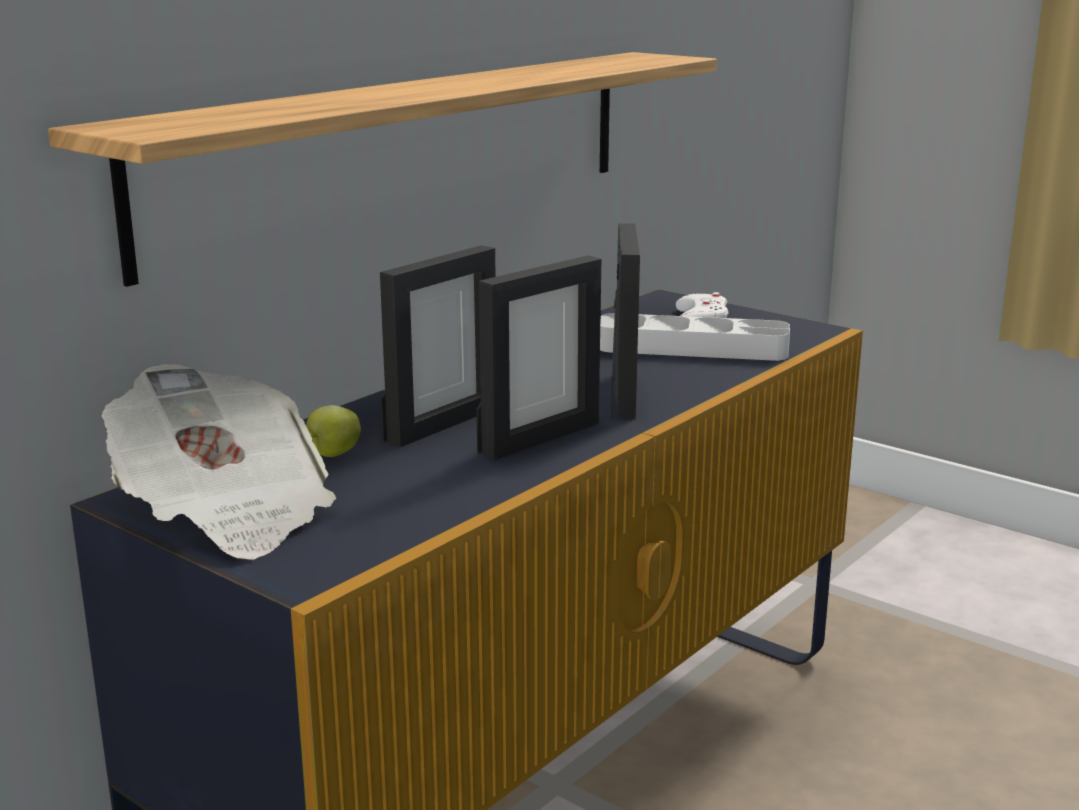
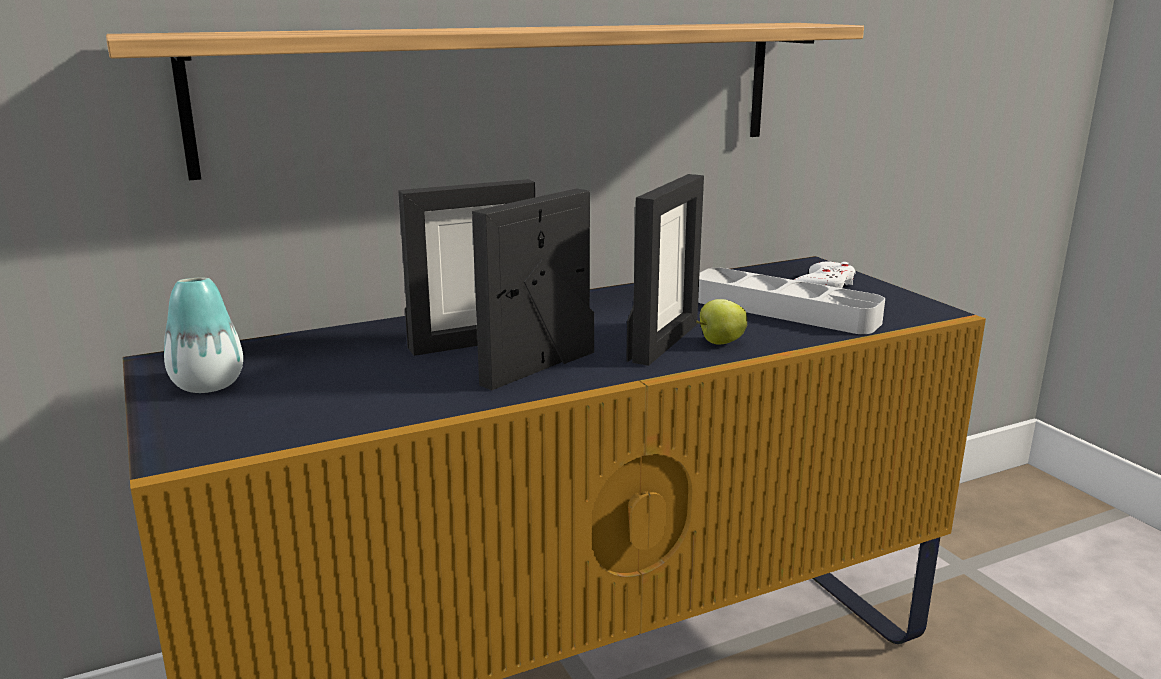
camera: 25 degrees right, 0 degrees up
newspaper [102,364,336,560] -> vase [164,277,243,393]
apple [306,405,361,457] -> apple moved to [696,299,747,345]
picture frame [476,255,601,460] -> picture frame turned 150 degrees clockwise [472,188,594,390]

